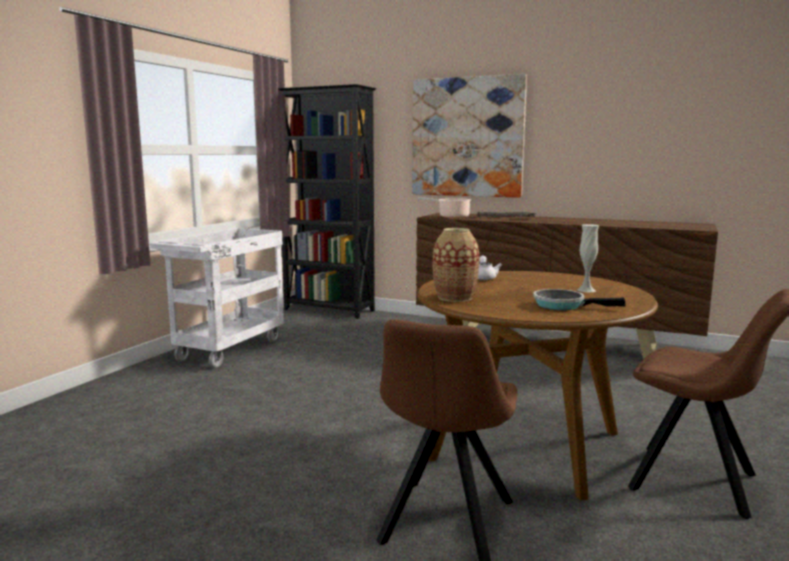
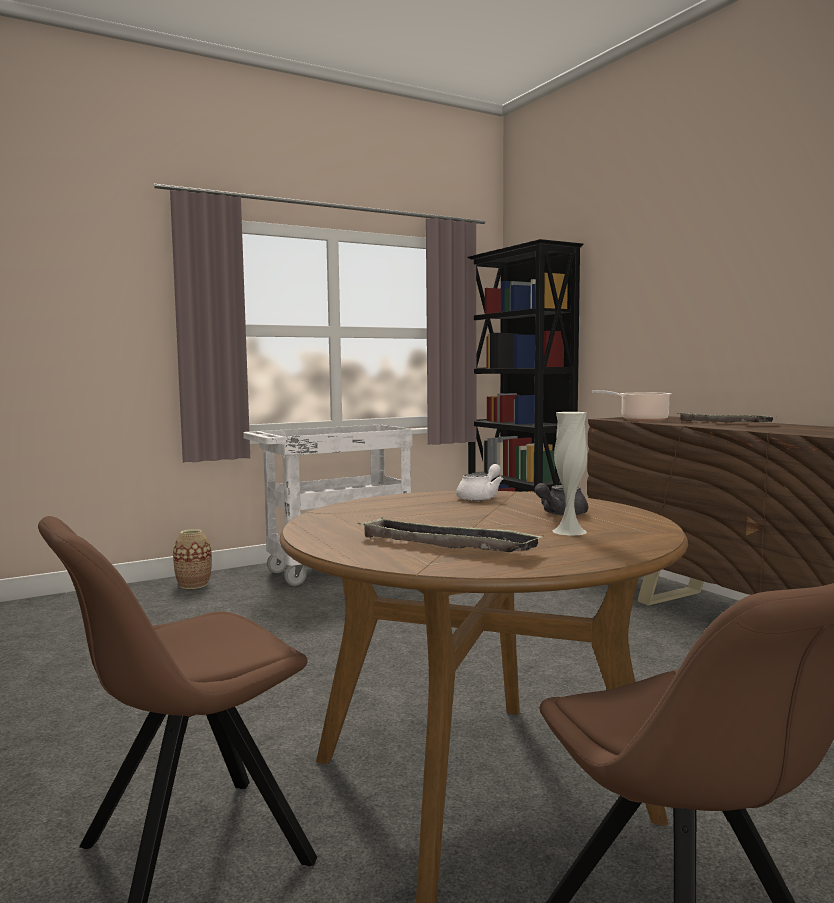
camera: 35 degrees right, 5 degrees down
picture [412,74,527,198] -> none
vase [432,228,479,302] -> vase moved to [173,529,212,589]
frying pan [533,289,626,310] -> tray [357,517,544,552]
none -> grey teapot [535,483,588,516]

